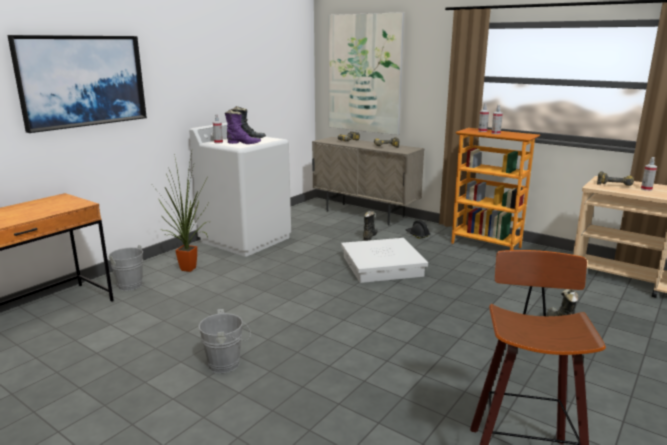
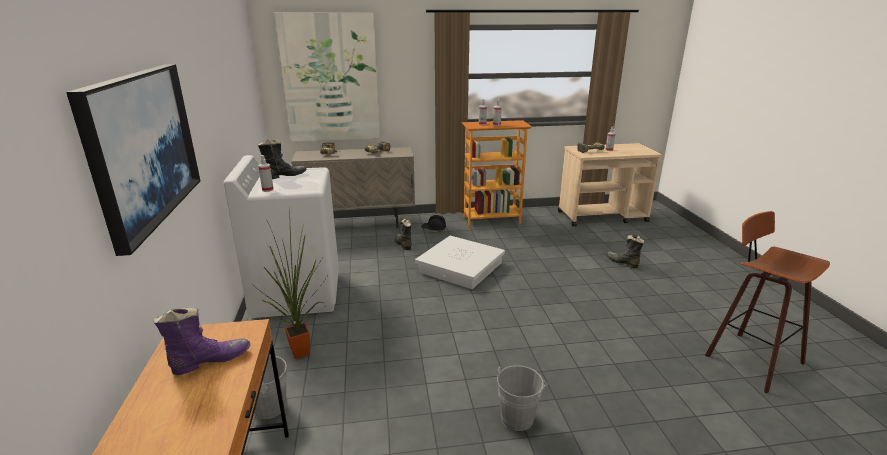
camera: 45 degrees left, 5 degrees up
purple boot [225,109,261,144] -> purple boot moved to [153,308,250,375]

